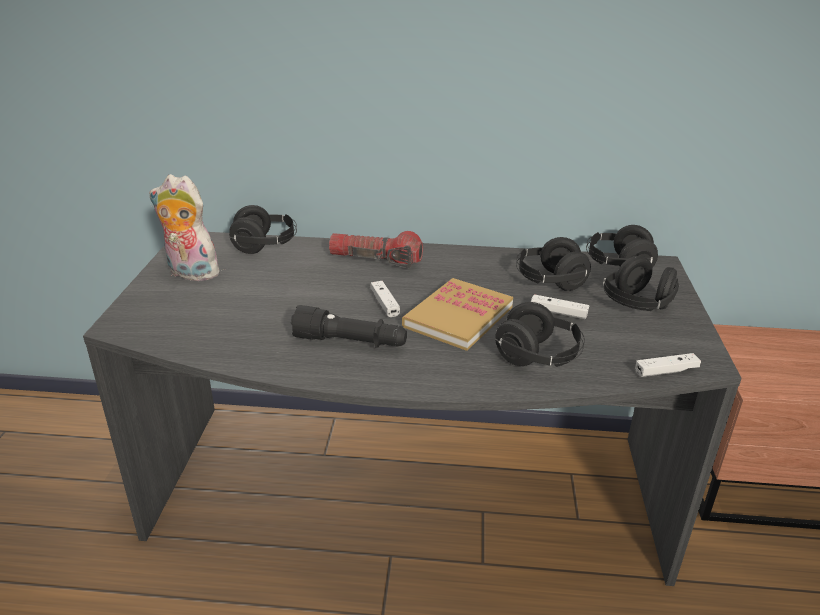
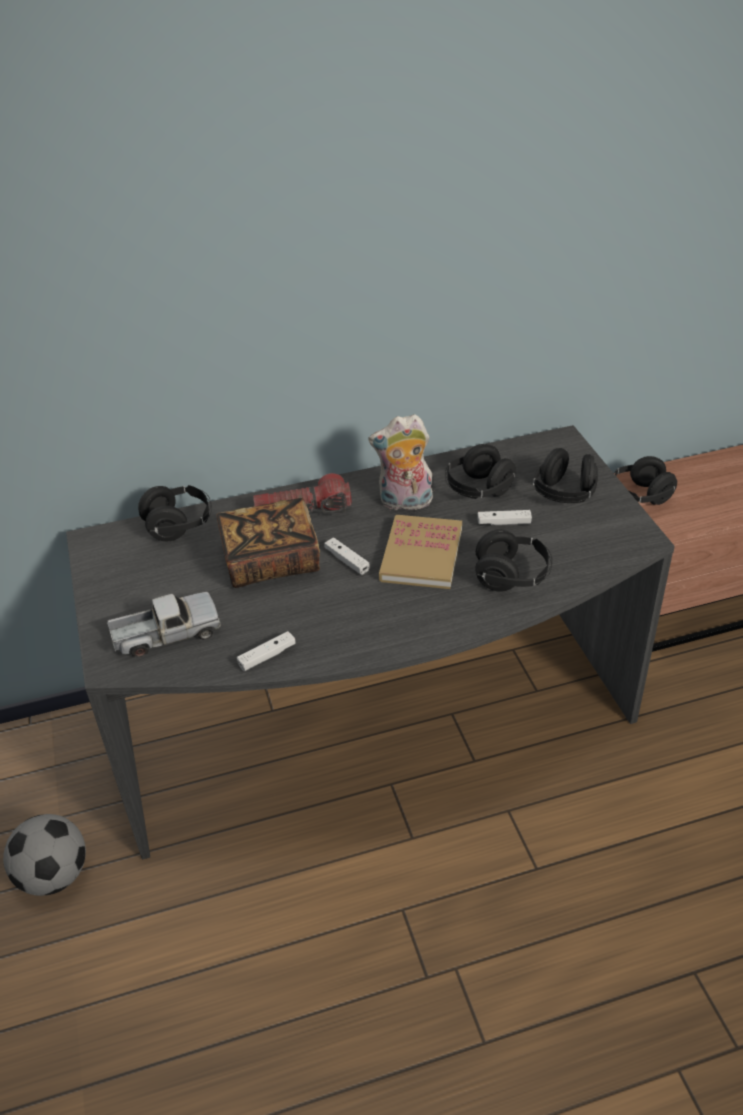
camera: 20 degrees left, 10 degrees up
plush toy [149,174,222,281] -> plush toy moved to [368,414,433,510]
black flashlight [291,305,407,348] -> none
black headphones [586,225,658,268] -> black headphones moved to [614,456,677,505]
white game controller [635,353,701,377] -> white game controller moved to [237,631,296,671]
none -> football [3,814,86,896]
none -> toy truck [107,592,221,658]
none -> book [217,498,320,588]

